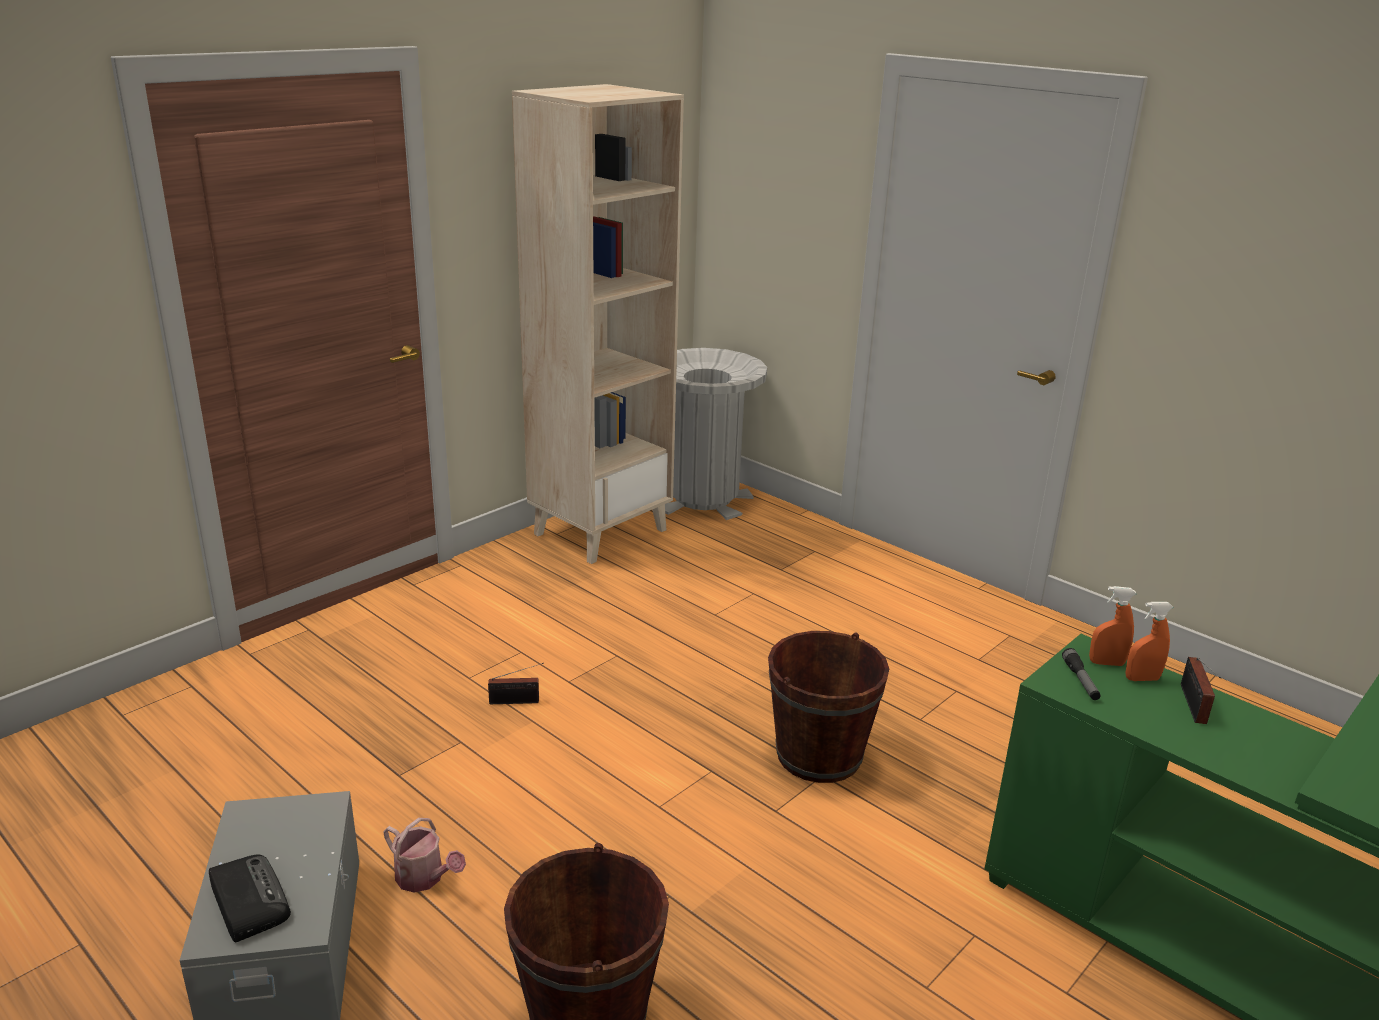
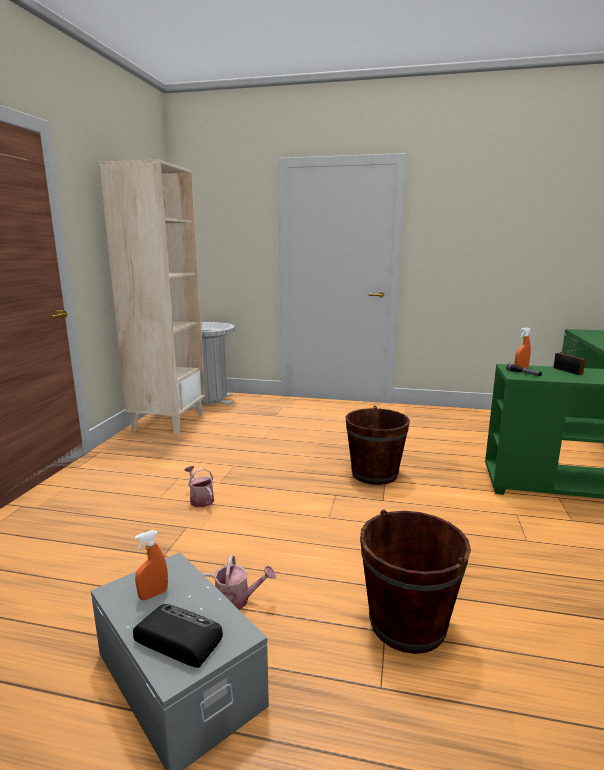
camera: 30 degrees left, 10 degrees down
radio [488,663,544,704] -> watering can [184,466,214,507]
orange spray bottle [1125,602,1173,681] -> orange spray bottle moved to [135,530,168,600]

